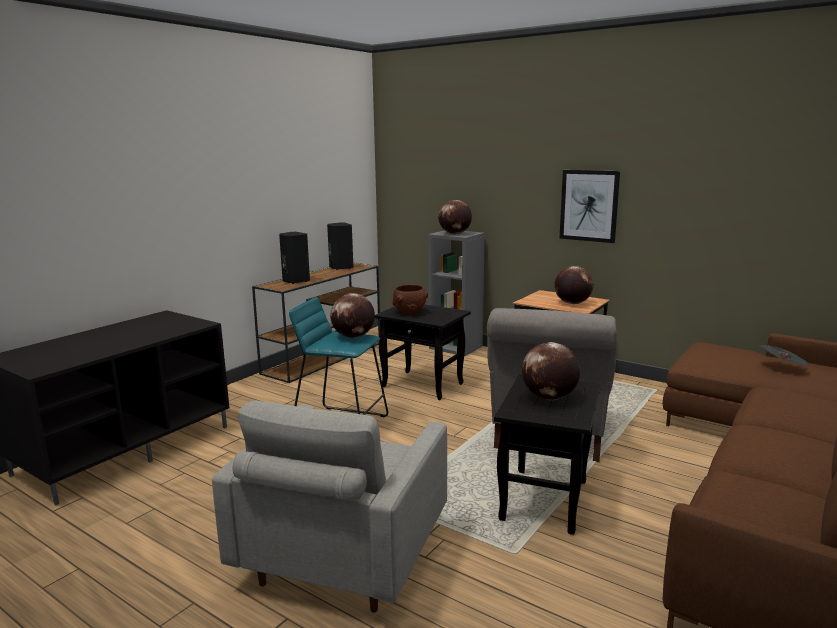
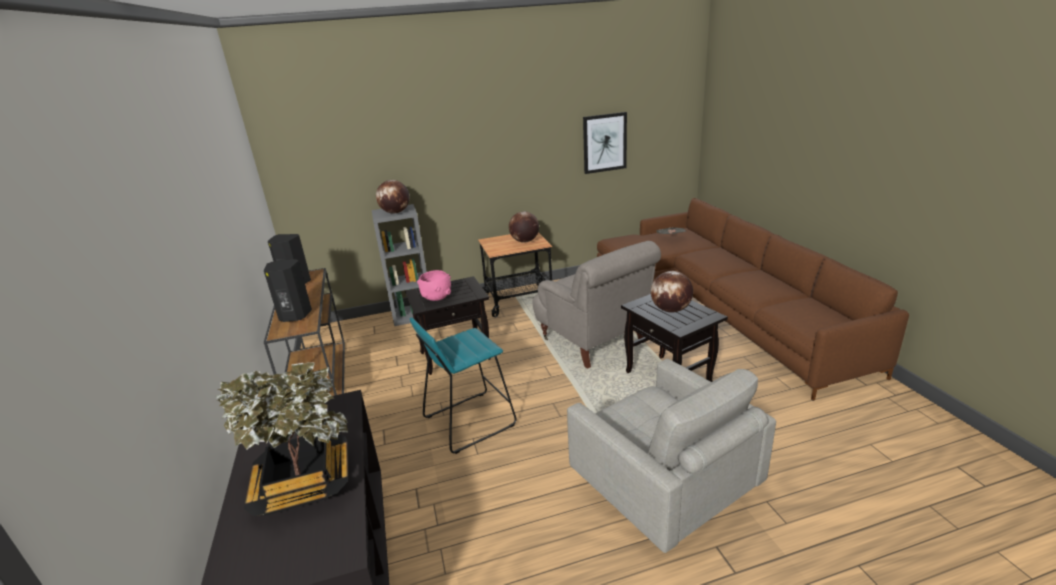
camera: 50 degrees left, 10 degrees up
globe [330,293,375,338] -> none
brown bowl [391,285,428,314] -> pink bowl [417,270,451,301]
picture [559,170,620,243] -> picture moved to [583,112,627,174]
none -> potted plant [216,362,349,516]

